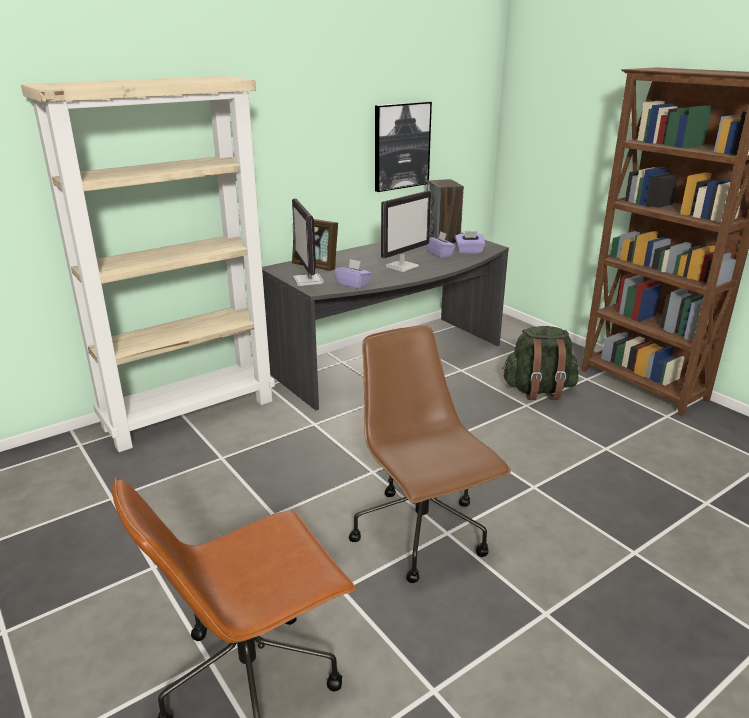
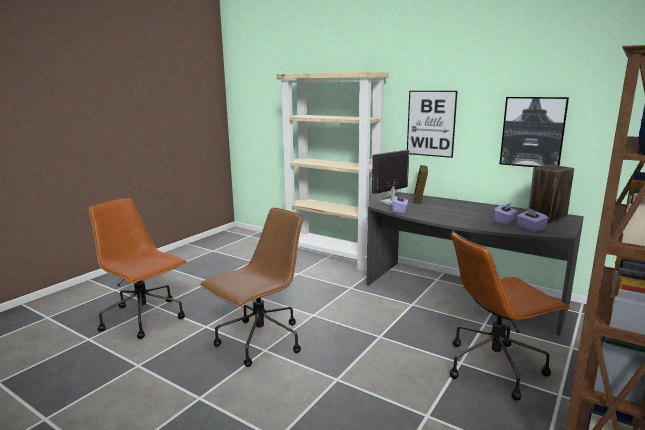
camera: 70 degrees right, 10 degrees down
monitor [381,191,431,272] -> none
green backpack [502,326,579,400] -> brown office chair [450,231,571,401]
none -> picture [407,91,457,158]

